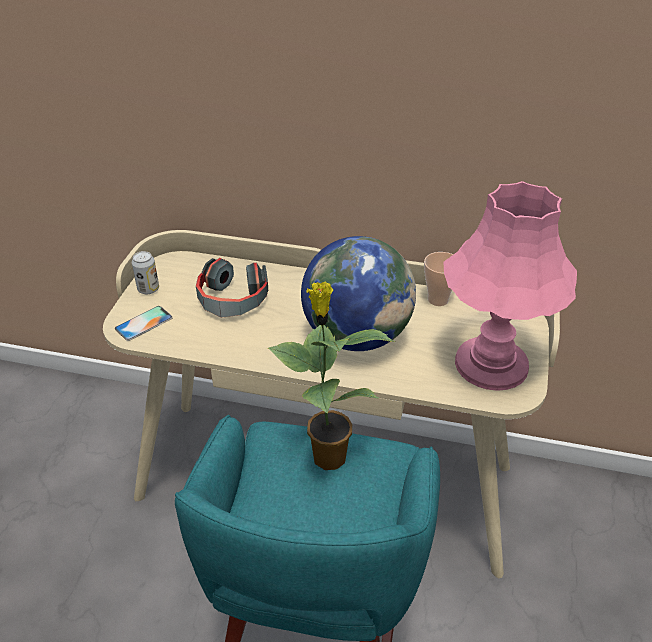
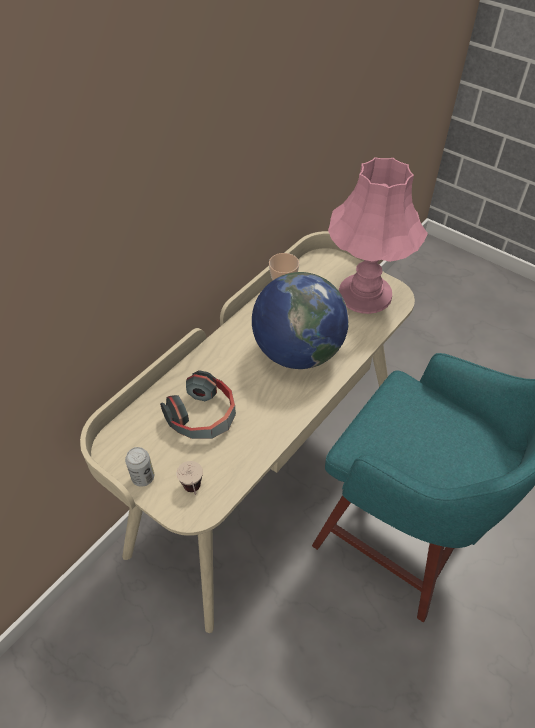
camera: 65 degrees left, 10 degrees up
phone [115,306,173,341] -> cup [177,461,203,495]
potted plant [268,282,395,470] -> none

